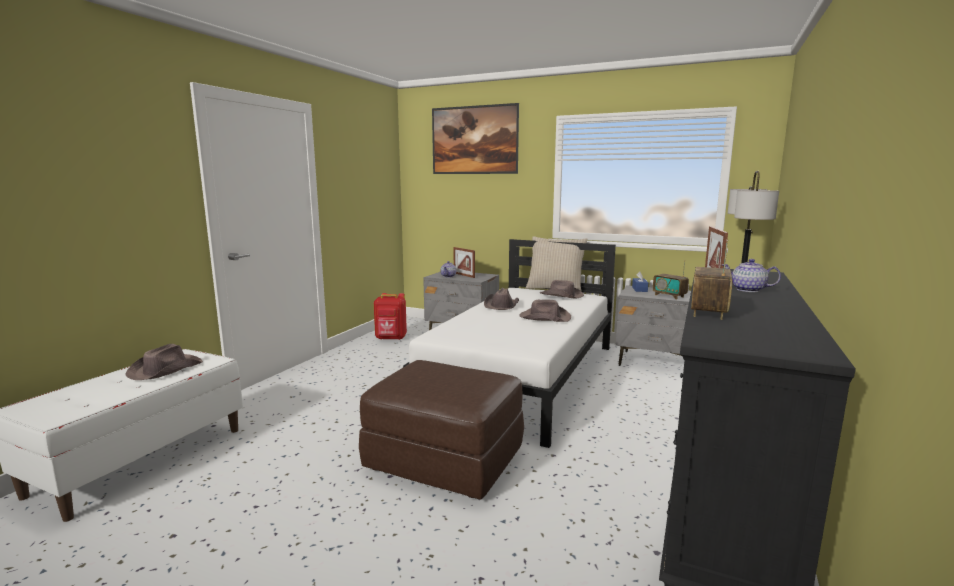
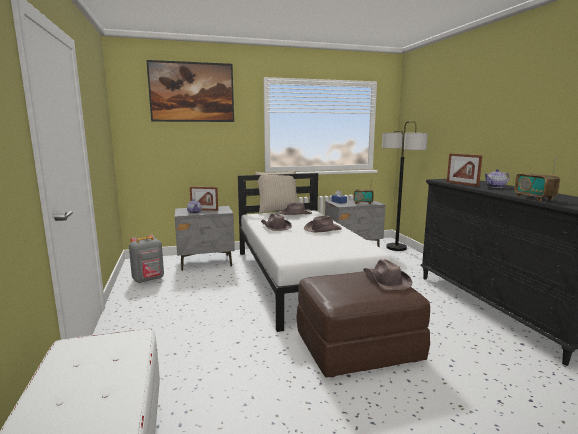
camera: 40 degrees left, 0 degrees up
brown hat [125,344,203,380] -> brown hat moved to [363,259,412,290]
red backpack [374,293,407,340] -> grey backpack [129,235,164,283]

